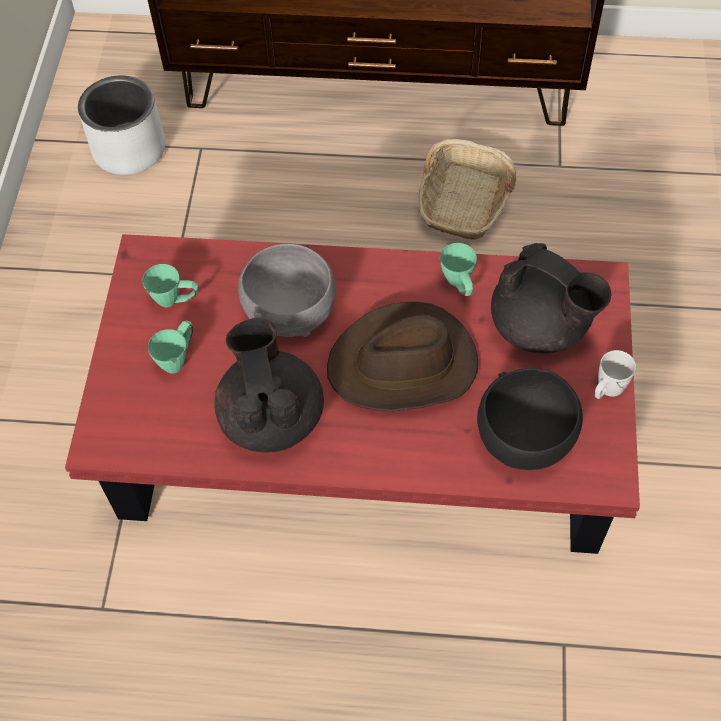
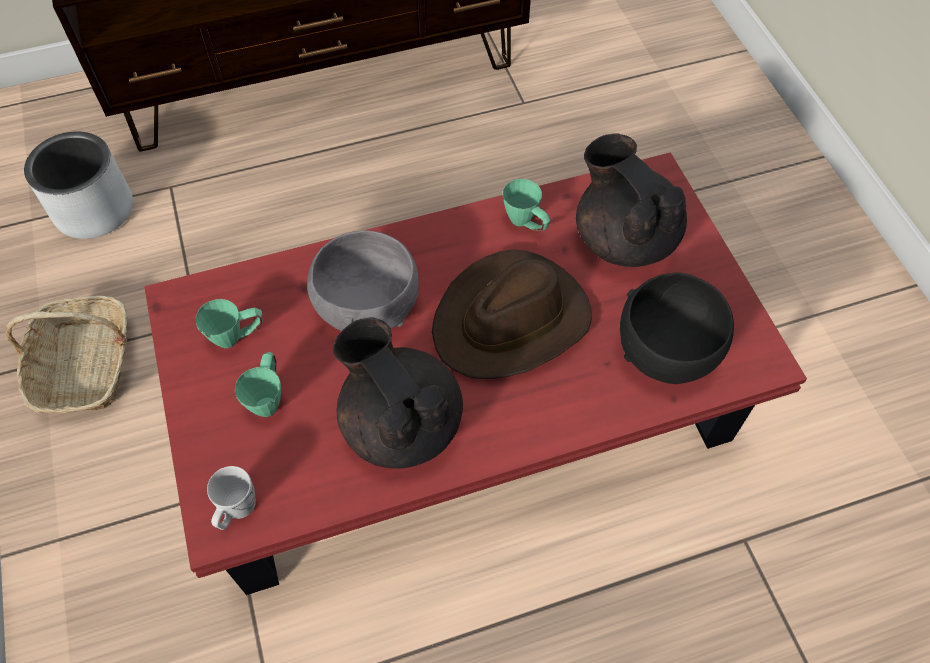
camera: 25 degrees left, 0 degrees up
basket [419,139,516,240] -> basket moved to [6,296,127,414]
black teapot [491,243,612,353] -> black teapot turned 135 degrees counterclockwise [576,133,687,267]
white mug [595,350,636,399] -> white mug moved to [207,466,256,530]

